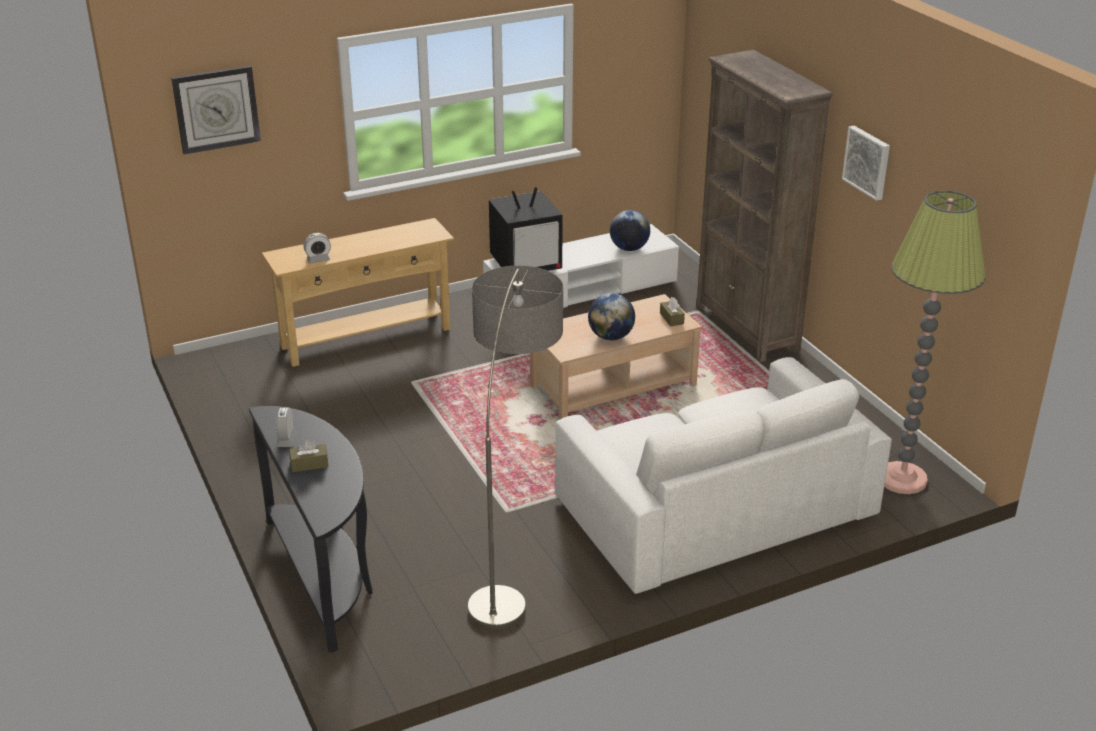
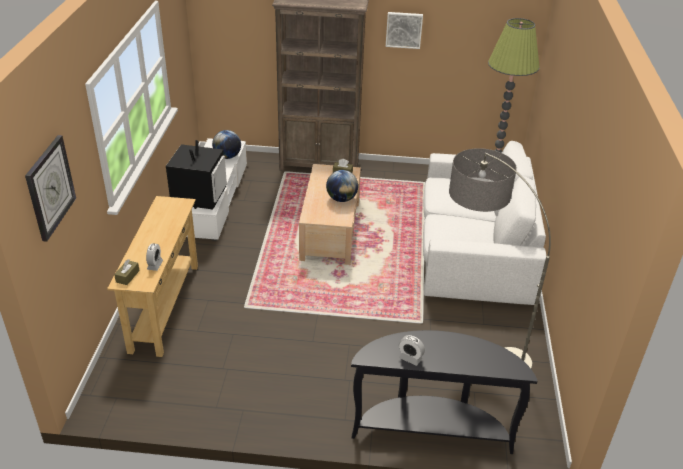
camera: 60 degrees left, 5 degrees up
brown tissue box [289,440,328,472] -> brown tissue box moved to [114,259,140,285]

